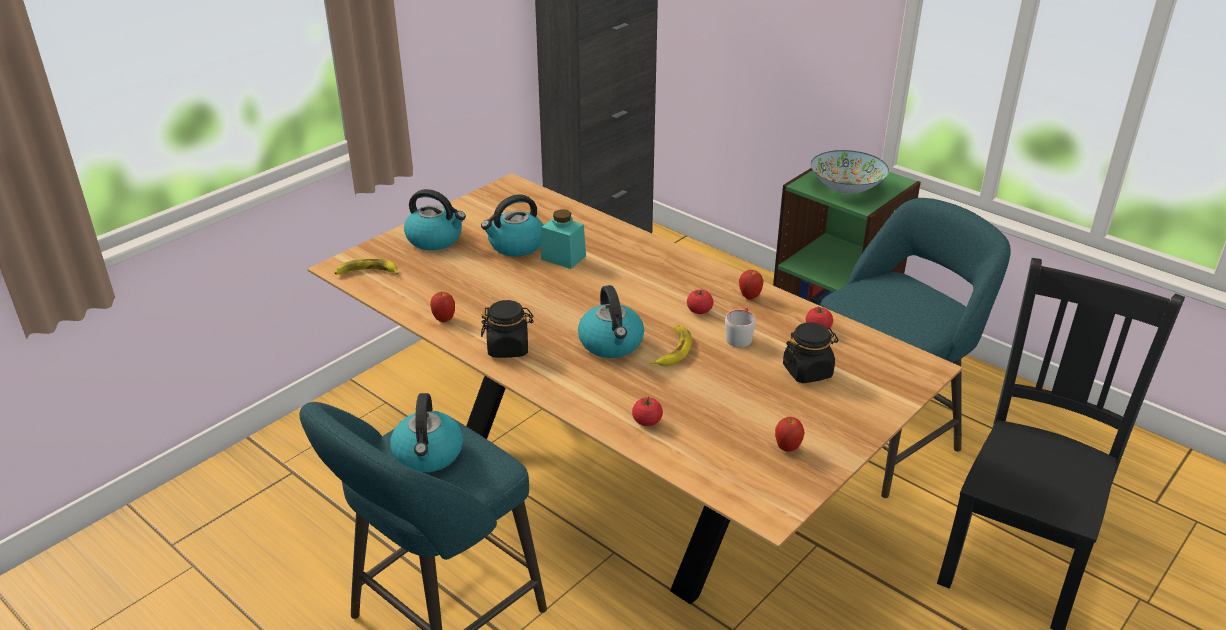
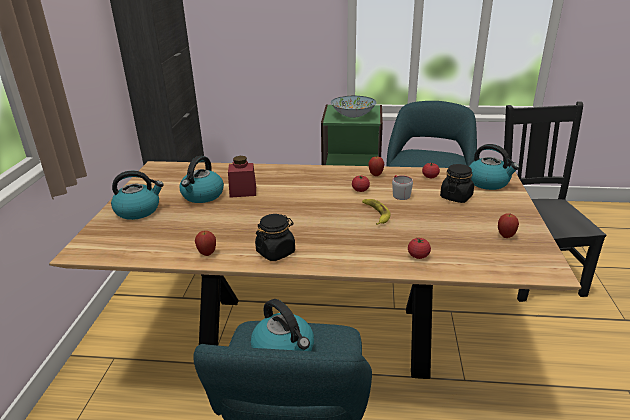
camera: 35 degrees left, 5 degrees down
banana [335,258,399,275] -> none
turquoise jar [541,209,586,269] -> red jar [228,156,256,198]
kettle [578,285,644,358] -> kettle moved to [469,144,519,190]

